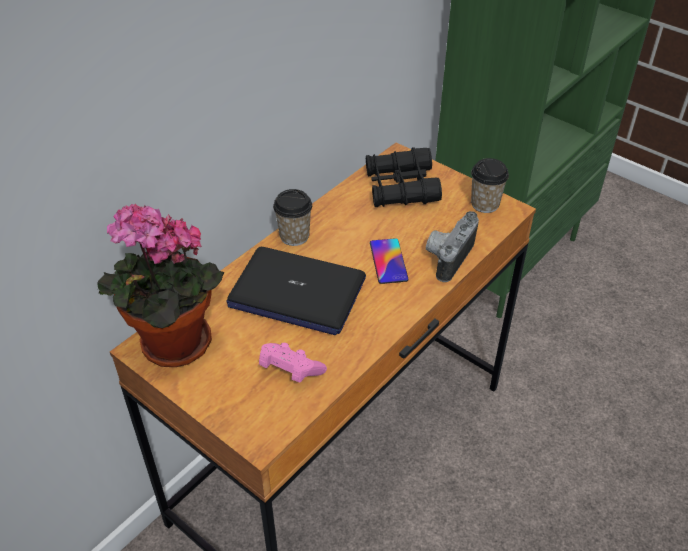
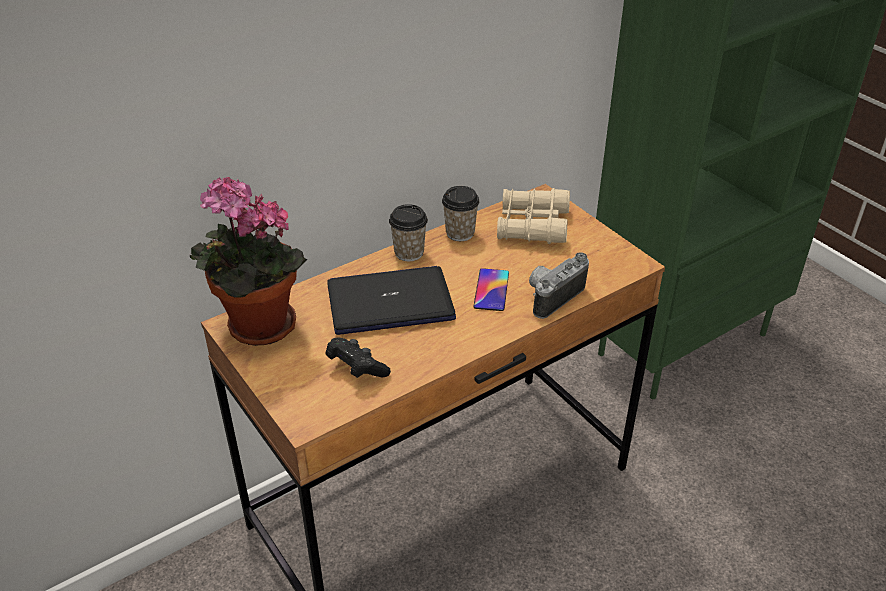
camera: 15 degrees right, 5 degrees down
laptop [226,247,366,335] -> laptop turned 135 degrees clockwise [327,266,456,335]
pink game controller [259,343,327,383] -> black game controller [326,338,391,378]
black binoculars [366,147,442,207] -> beige binoculars [497,188,570,244]
cup [471,158,509,213] -> cup moved to [442,186,480,241]

